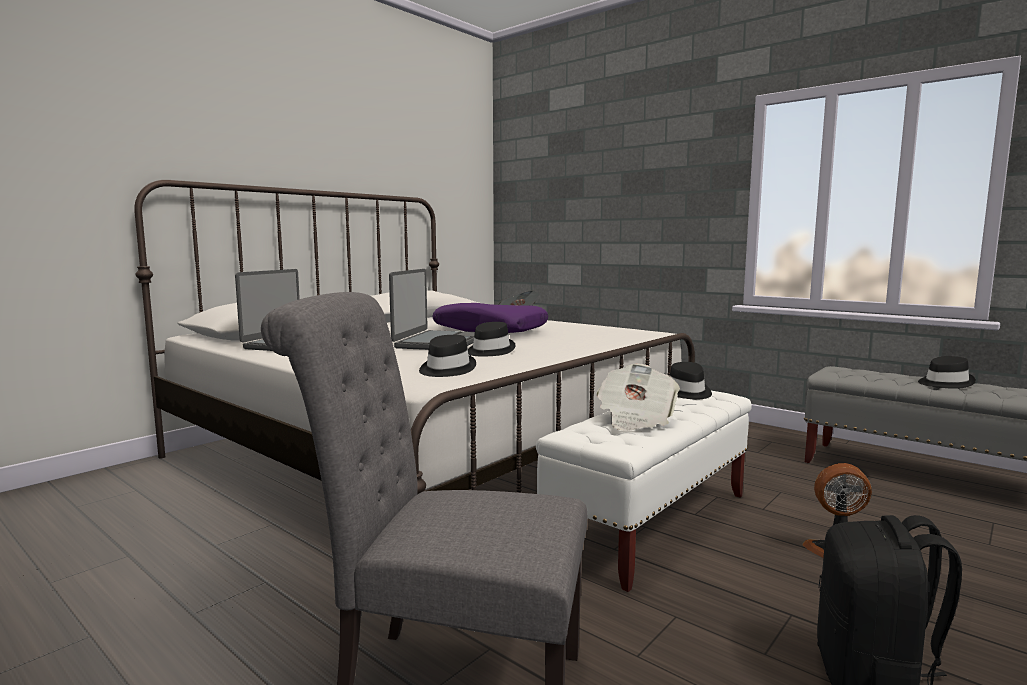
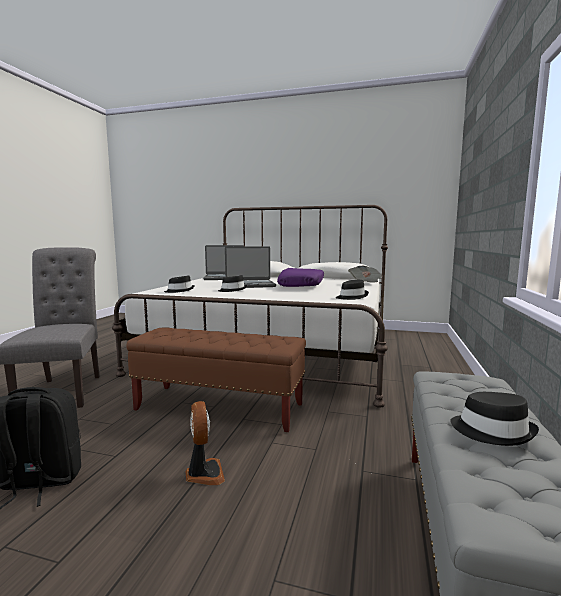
camera: 65 degrees right, 0 degrees up
white bench [536,391,752,592] -> brown bench [126,327,306,432]
newspaper [596,363,680,431] -> none
black hat [670,362,712,399] -> black hat moved to [336,280,369,300]

